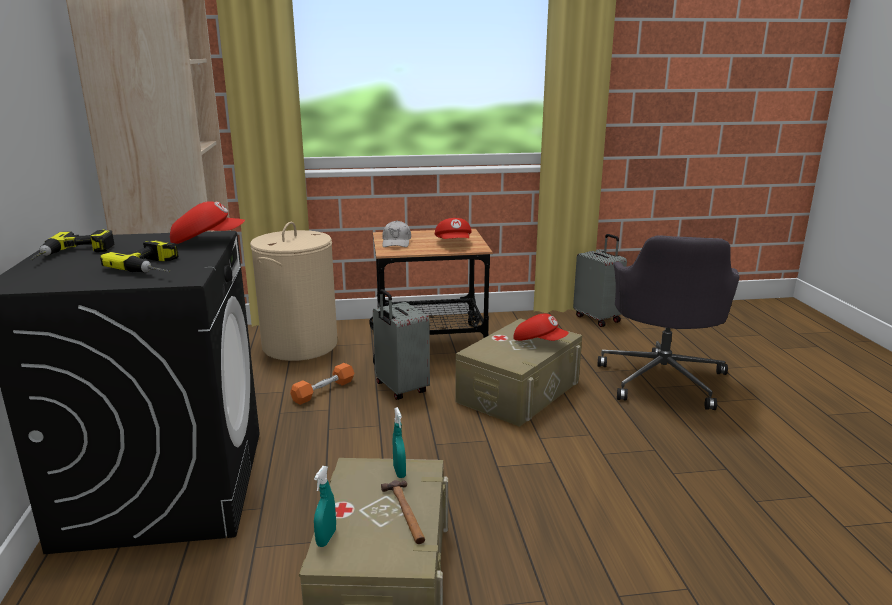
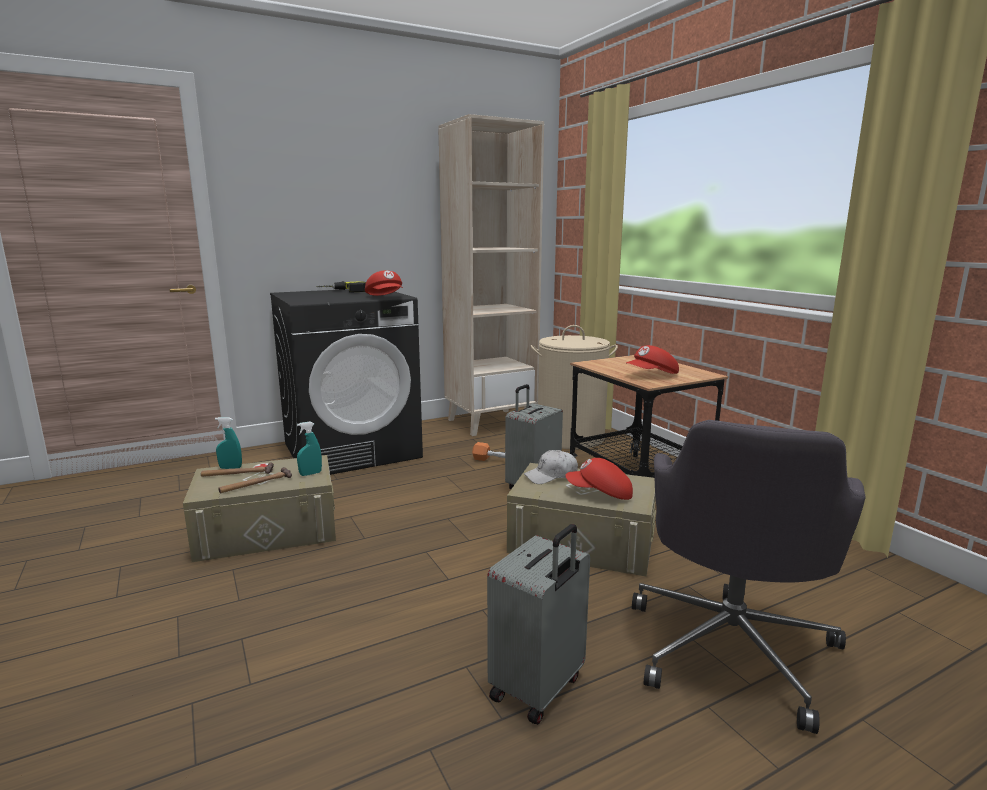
camera: 70 degrees right, 5 degrees down
power drill [100,240,179,273] -> none
white cap [382,220,411,247] -> white cap moved to [524,450,578,484]
red cap [514,313,569,341] -> red cap turned 90 degrees clockwise [565,458,633,500]
grey suitcase [573,234,627,327] -> grey suitcase moved to [487,524,590,725]
grey office chair [598,235,740,410] -> grey office chair turned 60 degrees counterclockwise [632,420,865,734]
none -> hammer [201,462,274,477]

